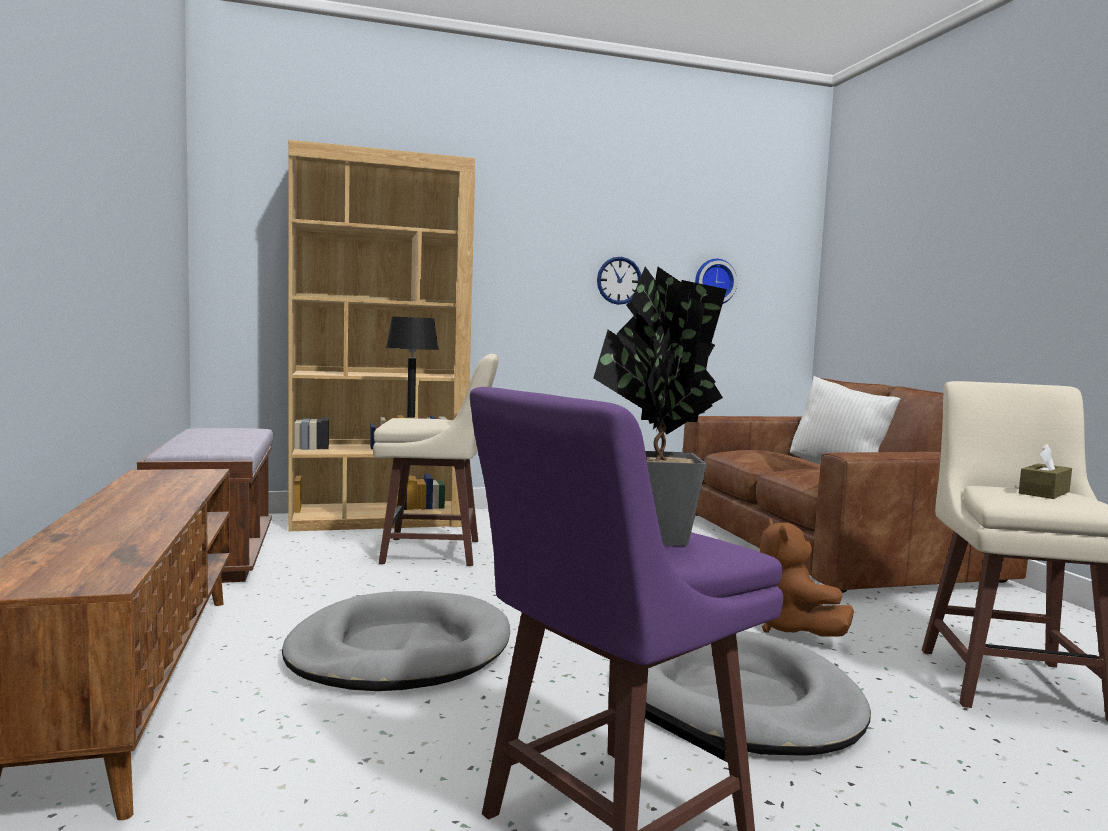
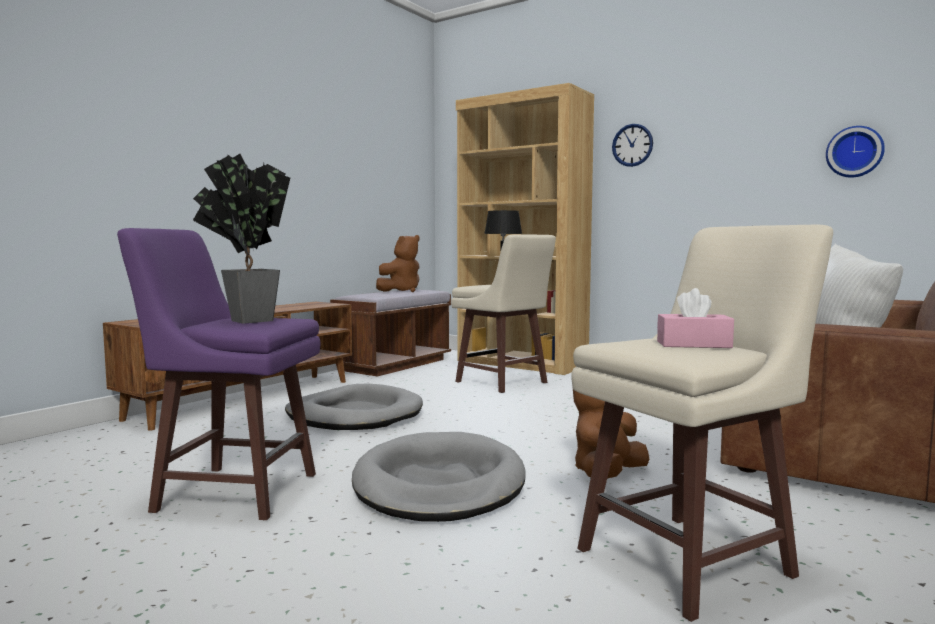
camera: 50 degrees right, 0 degrees up
wall clock [597,257,641,305] -> wall clock moved to [612,124,653,167]
brown tissue box [1019,444,1072,499] -> pink tissue box [657,288,734,348]
none -> brown plush toy [376,235,420,292]

